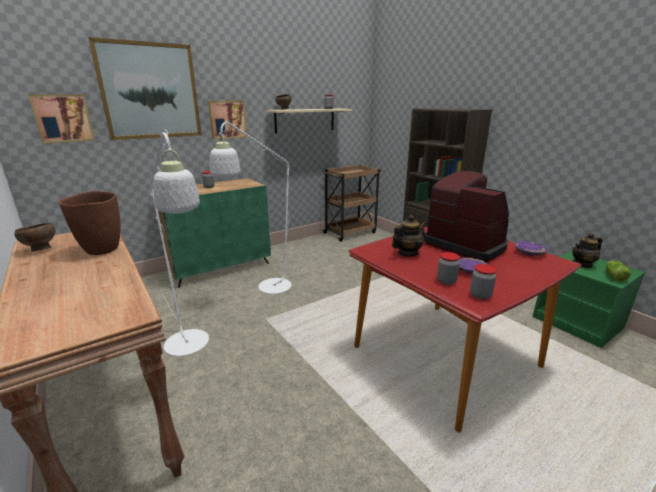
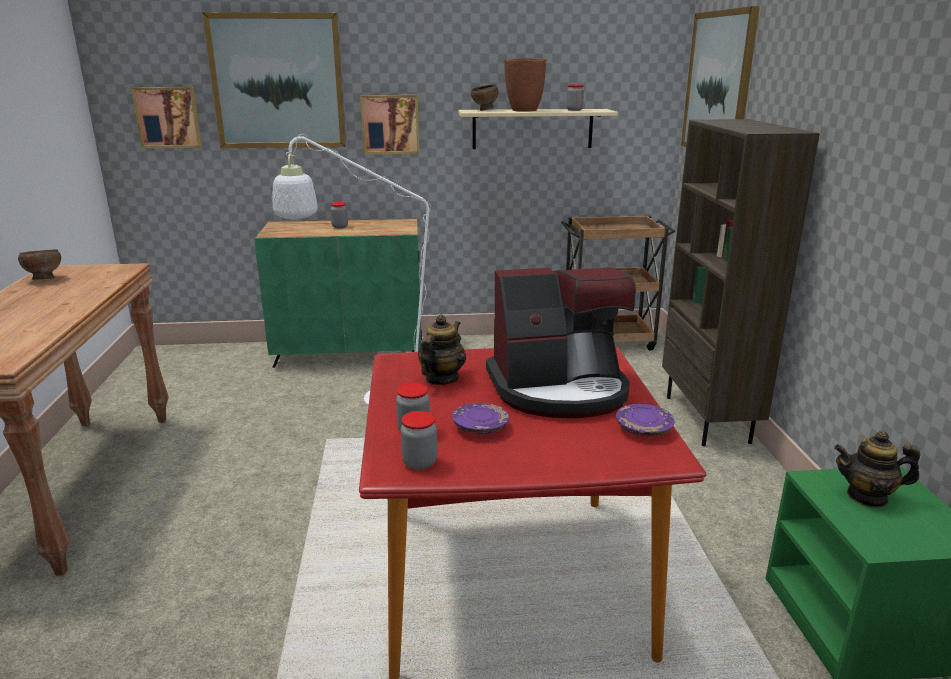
camera: 30 degrees right, 0 degrees up
brown vase [59,191,121,255] -> brown vase moved to [504,58,547,112]
white floor lamp [150,129,209,356] -> none
teapot [392,215,427,257] -> teapot turned 60 degrees counterclockwise [418,315,466,385]
coffee machine [424,171,509,262] -> coffee machine turned 90 degrees clockwise [486,267,636,418]
lettuce [606,260,631,281] -> none
none -> picture [681,6,760,147]

